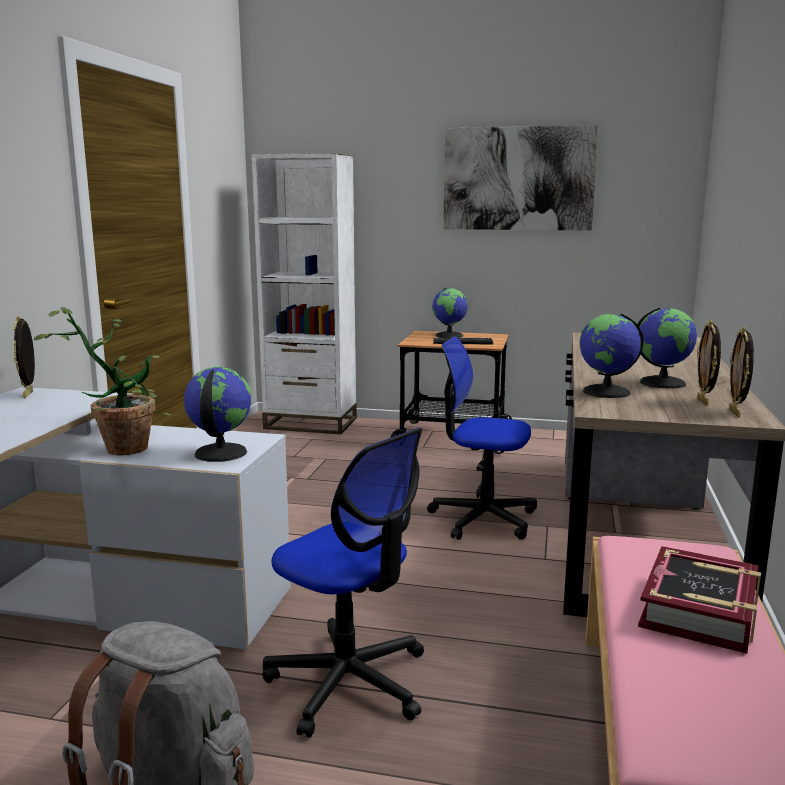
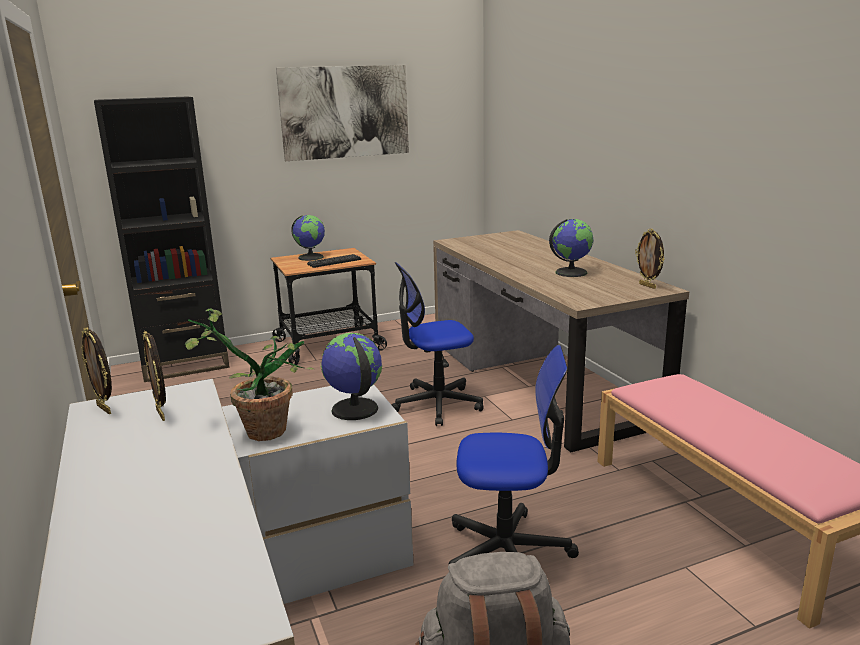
camera: 35 degrees left, 5 degrees up
white bookcase [251,153,357,434] -> black bookcase [94,97,230,382]
globe [579,314,644,398] -> none
book [638,546,761,654] -> none
picture frame [697,320,721,406] -> picture frame moved to [143,331,166,421]

